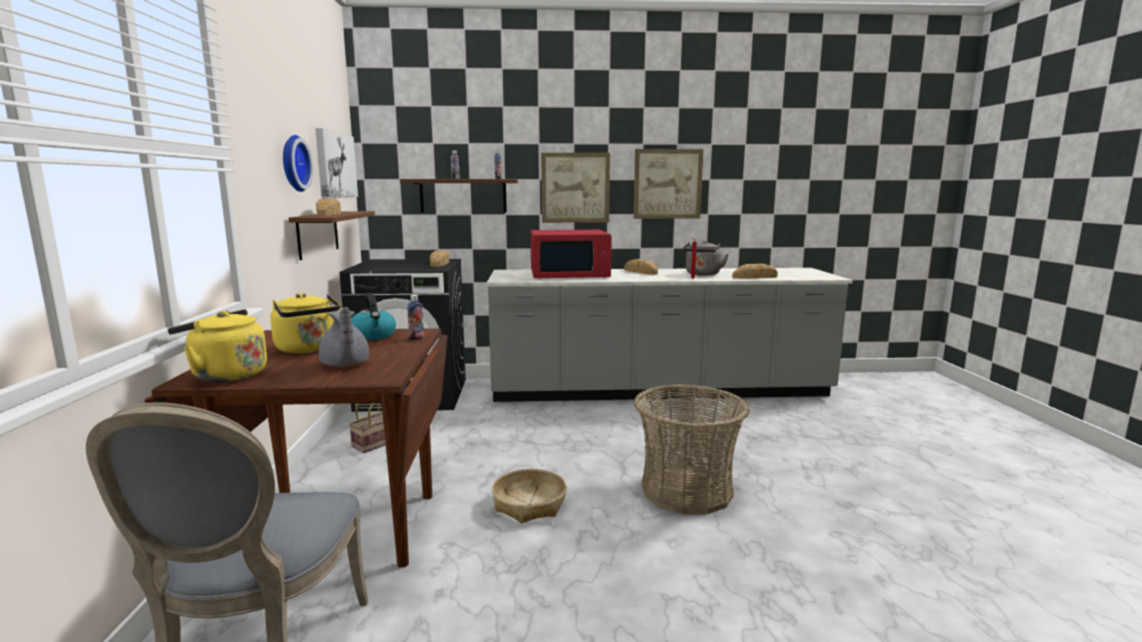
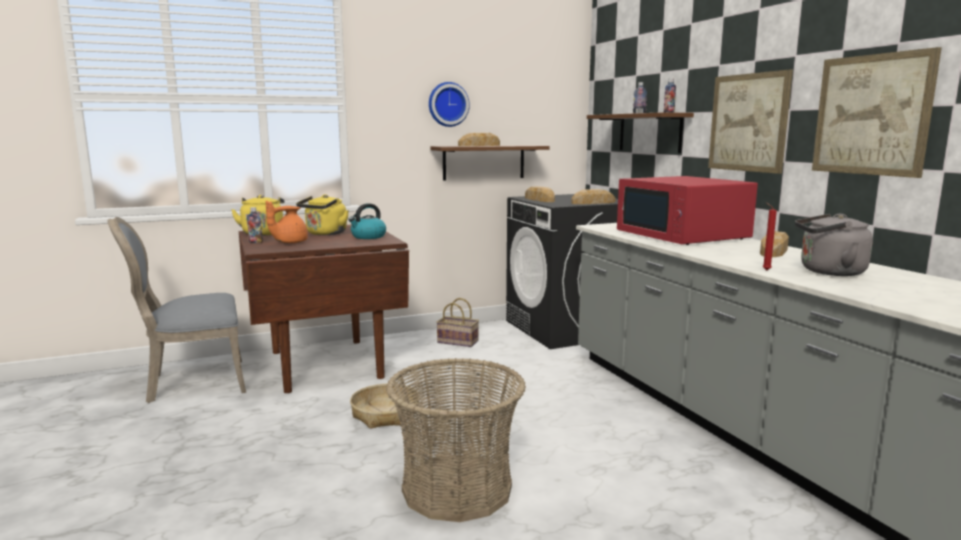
camera: 70 degrees right, 0 degrees up
picture [315,128,358,199] -> none
grey teapot [319,307,369,367] -> orange teapot [266,201,308,243]
bottle [407,295,424,341] -> bottle moved to [247,207,263,243]
bread [732,264,778,279] -> bread moved to [525,186,555,202]

